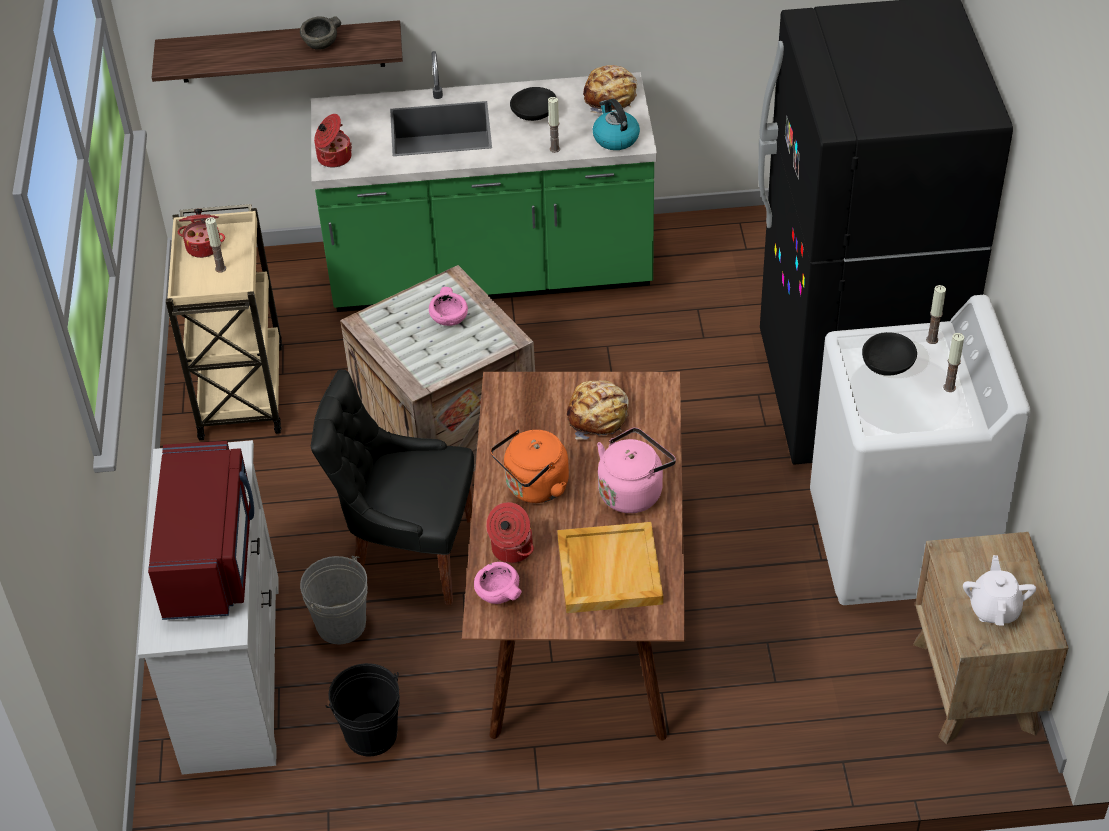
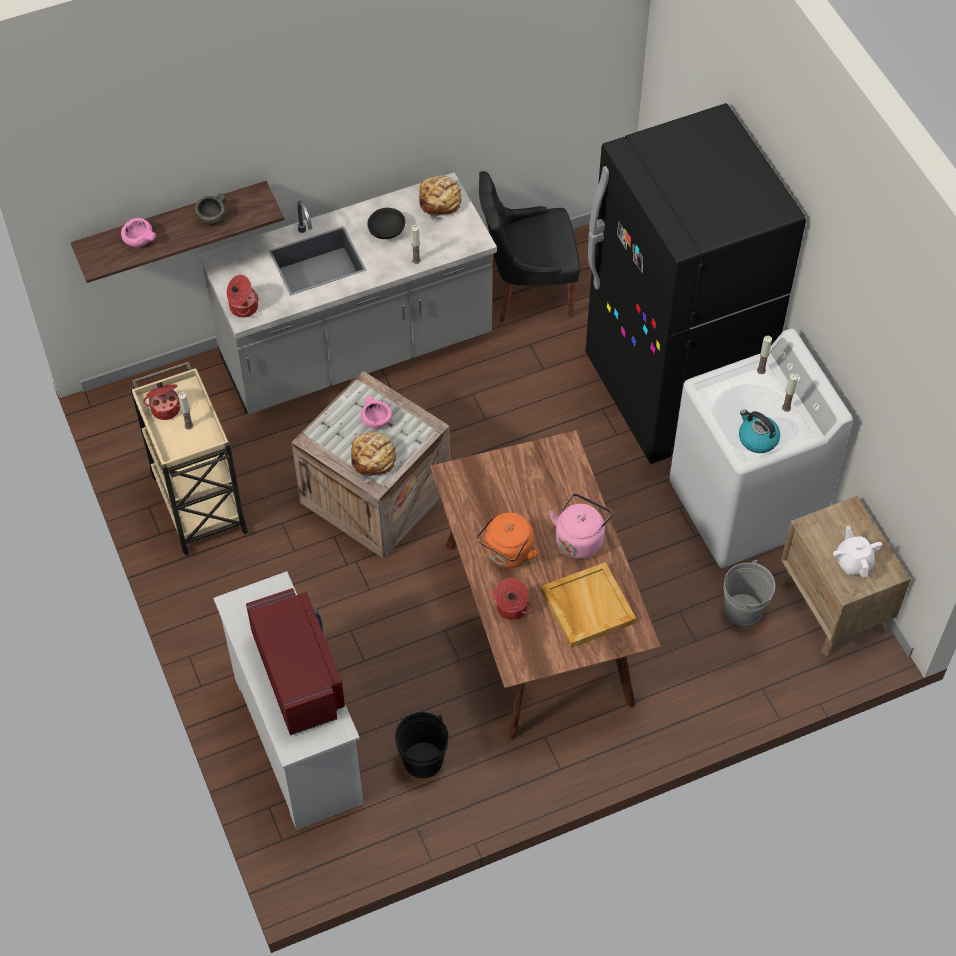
camera: 20 degrees left, 10 degrees up
grey bucket [300,556,368,644] -> grey bucket moved to [724,560,775,627]
green counter [311,51,657,312] -> grey counter [199,172,497,414]
black chair [311,370,474,605] -> black chair moved to [479,171,580,323]
pink bowl [474,562,522,604] -> pink bowl moved to [121,218,156,247]
bread [567,380,629,440] -> bread moved to [351,432,396,482]
kettle [593,99,640,150] -> kettle moved to [739,409,780,453]
black bowl [862,332,917,376] -> none

